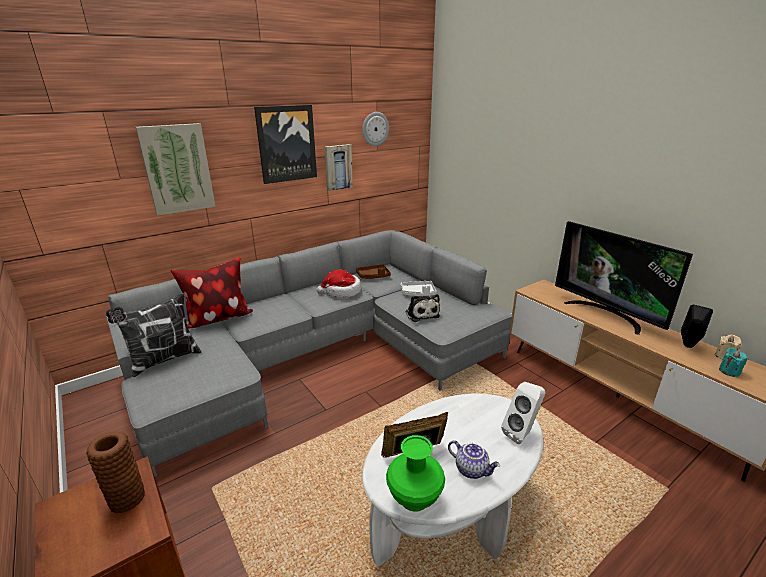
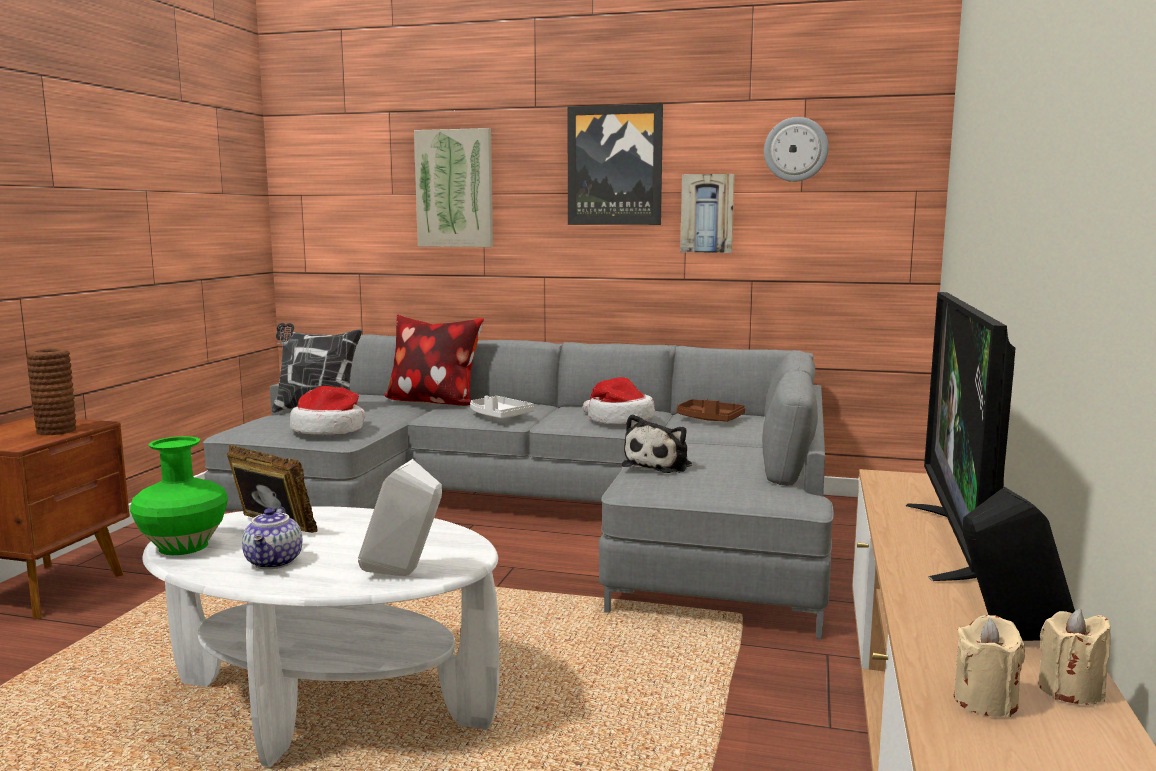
camera: 50 degrees right, 15 degrees down
white tray [401,281,437,296] -> white tray moved to [470,396,534,418]
turquoise candle [719,348,748,377] -> beige candle [954,615,1025,717]
none -> hat [290,386,365,435]

